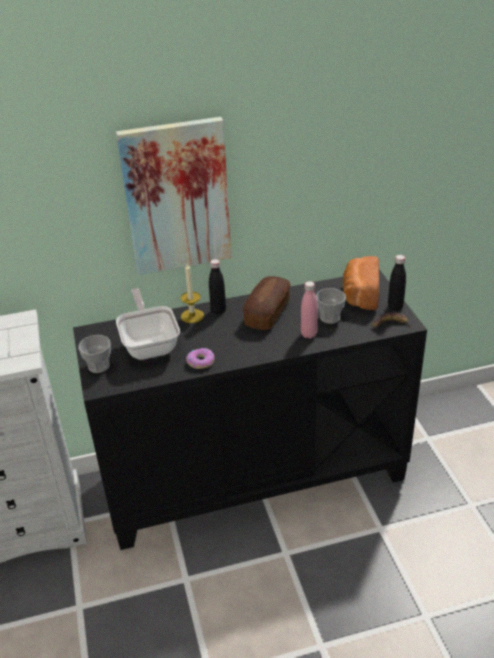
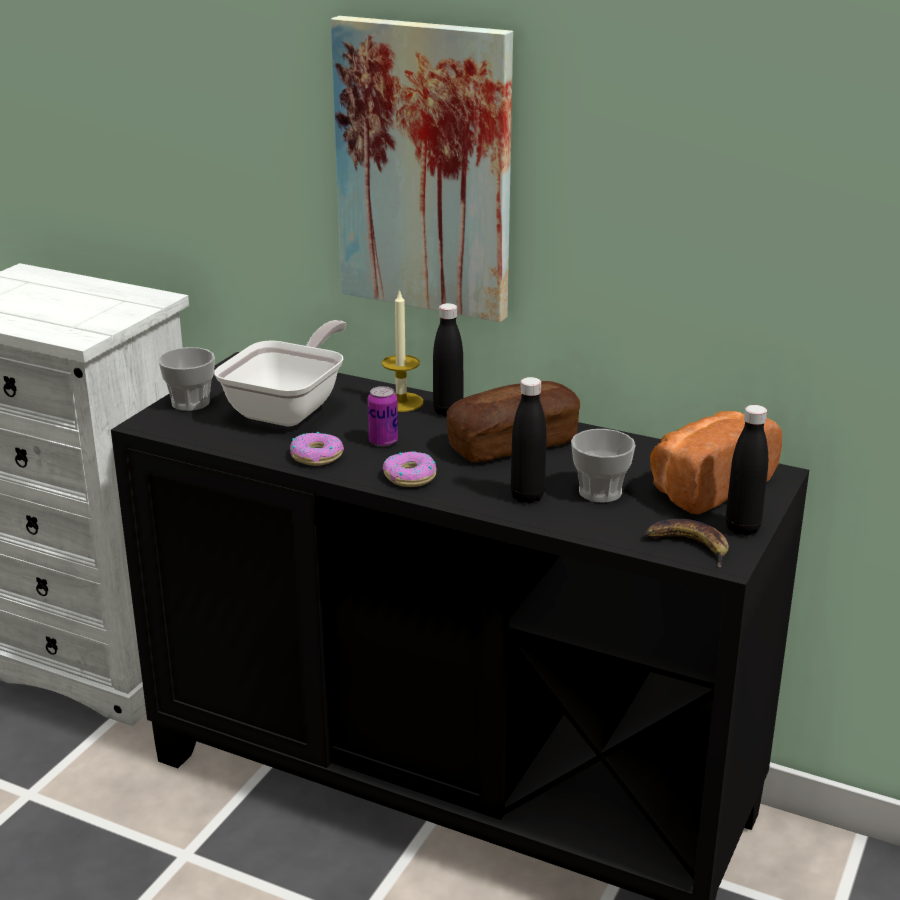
camera: 40 degrees right, 10 degrees down
pink bottle [301,281,318,339] -> black bottle [511,377,547,503]
none -> can [368,386,398,447]
none -> donut [383,451,437,487]

